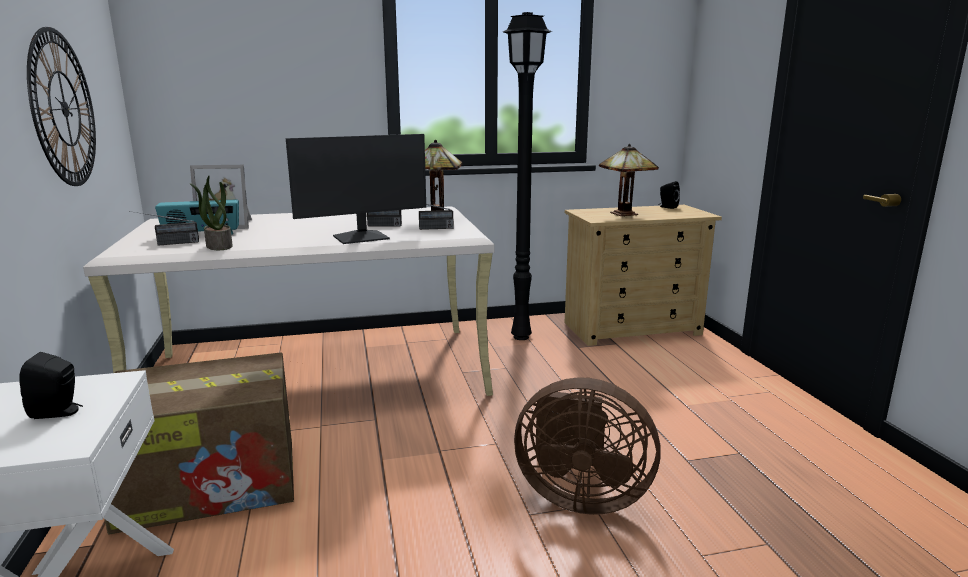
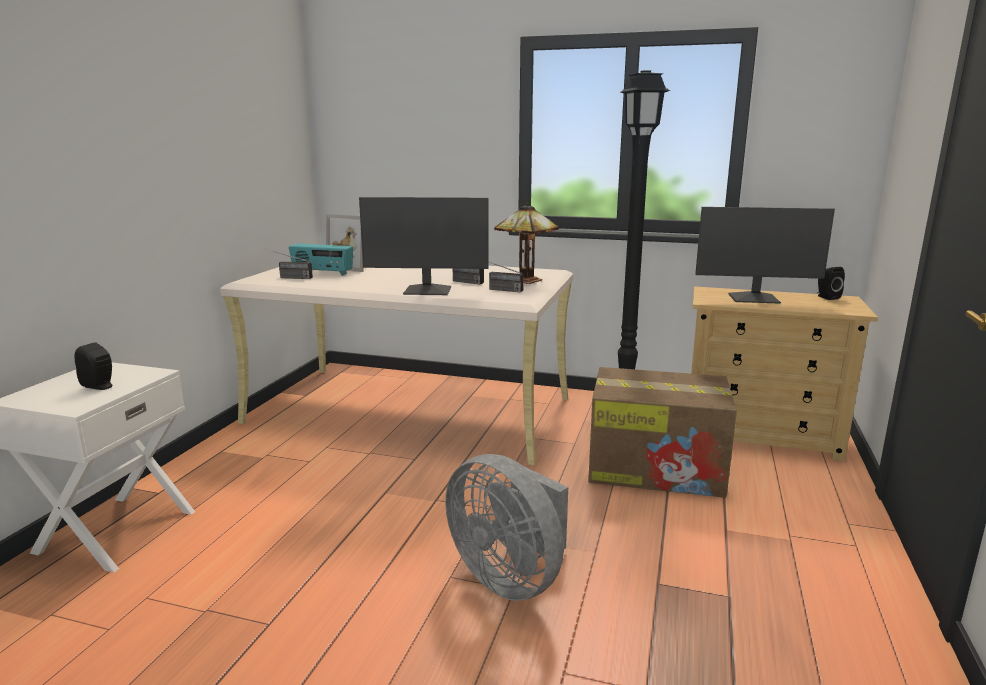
camera: 30 degrees right, 0 degrees up
wall clock [27,27,96,186] -> none
cardboard box [105,353,294,534] -> cardboard box moved to [588,367,737,498]
potted plant [190,176,233,250] -> none
brown fan [514,377,661,515] -> grey fan [445,454,568,601]
table lamp [599,144,659,216] -> monitor [695,207,835,304]

